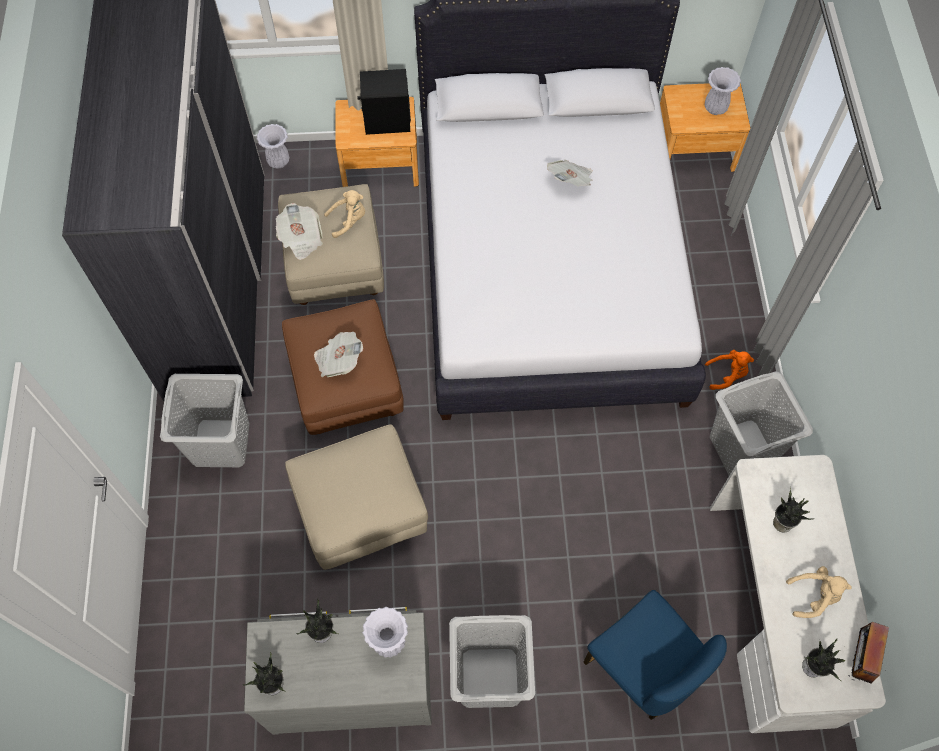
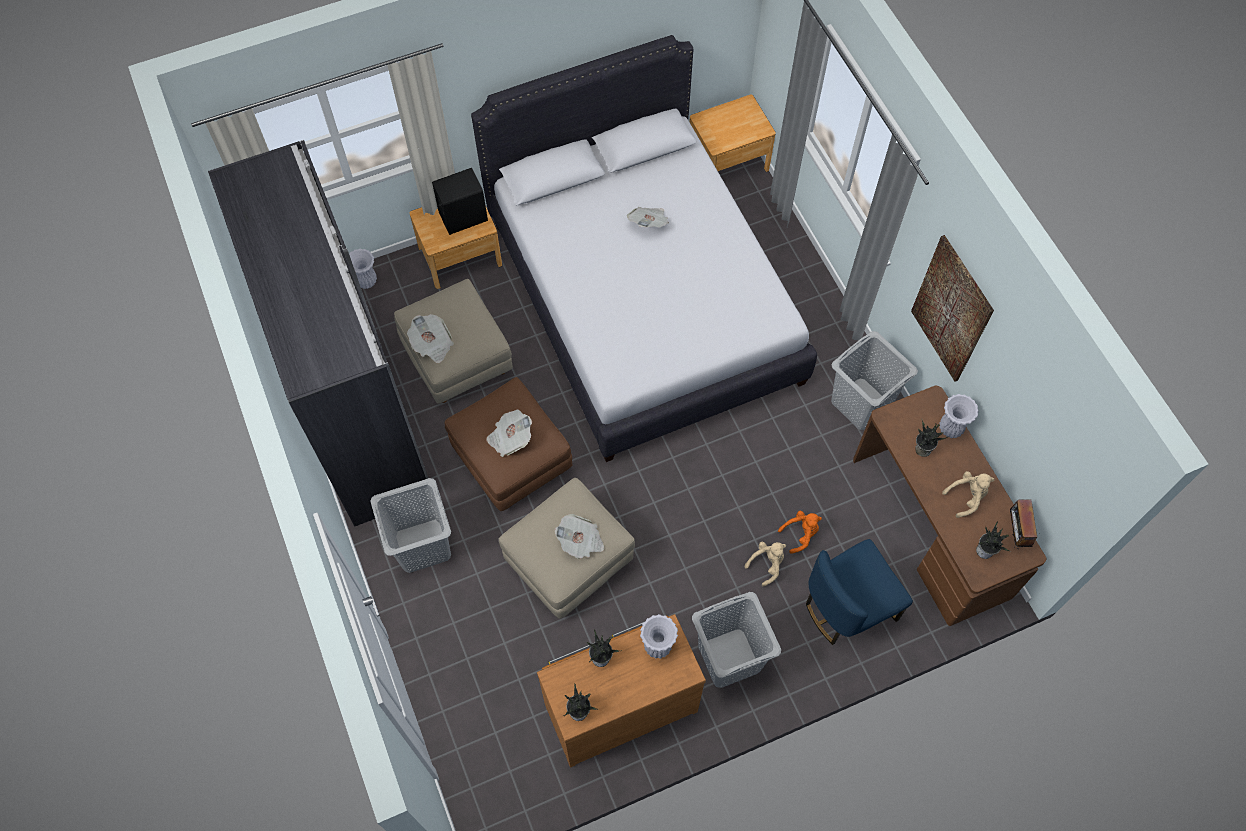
camera: 20 degrees left, 0 degrees up
grey dresser [244,607,432,735] -> brown dresser [537,614,706,768]
beige plush toy [324,190,365,238] -> beige plush toy moved to [745,542,786,587]
blue chair [583,590,727,720] -> blue chair turned 120 degrees clockwise [806,539,913,645]
white vase [705,67,741,115] -> white vase moved to [939,394,979,438]
orange plush toy [705,350,754,390] -> orange plush toy moved to [778,511,822,554]
white desk [710,455,886,733] -> brown desk [853,386,1046,626]
none -> newspaper [555,514,605,559]
none -> picture [911,235,994,381]

